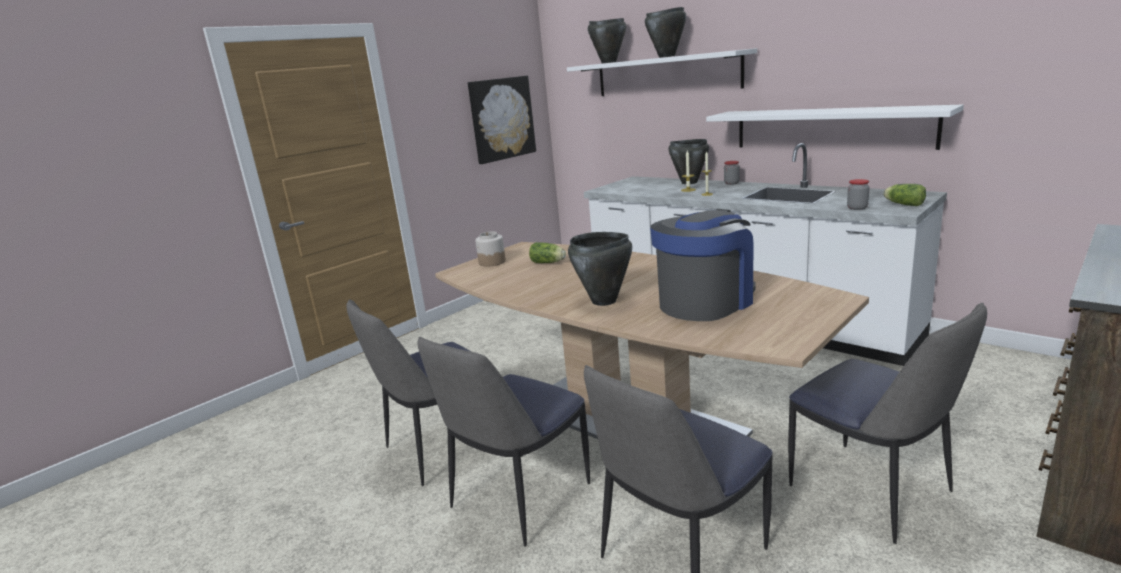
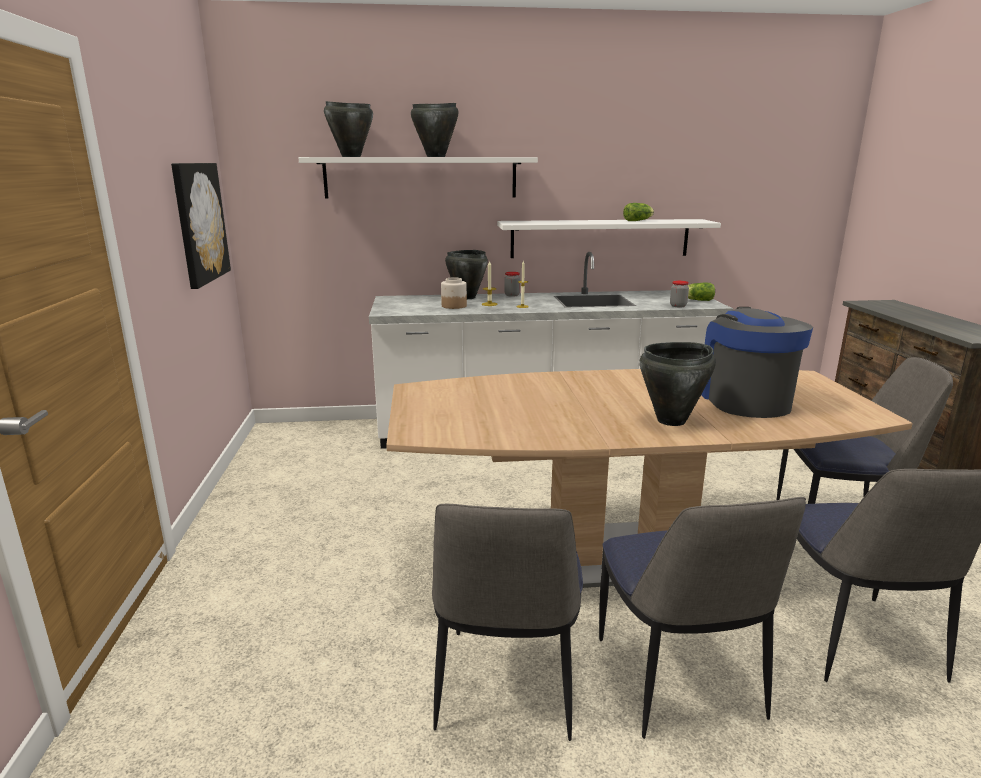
camera: 50 degrees left, 0 degrees up
jar [475,231,506,267] -> jar moved to [441,277,467,309]
lettuce [529,242,566,263] -> lettuce moved to [623,203,654,221]

